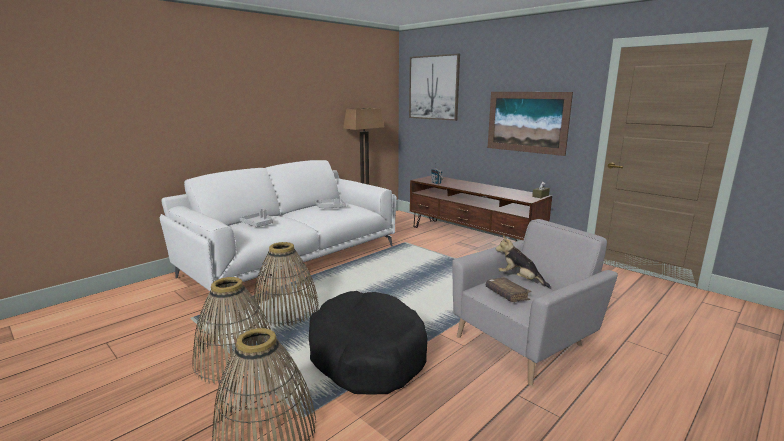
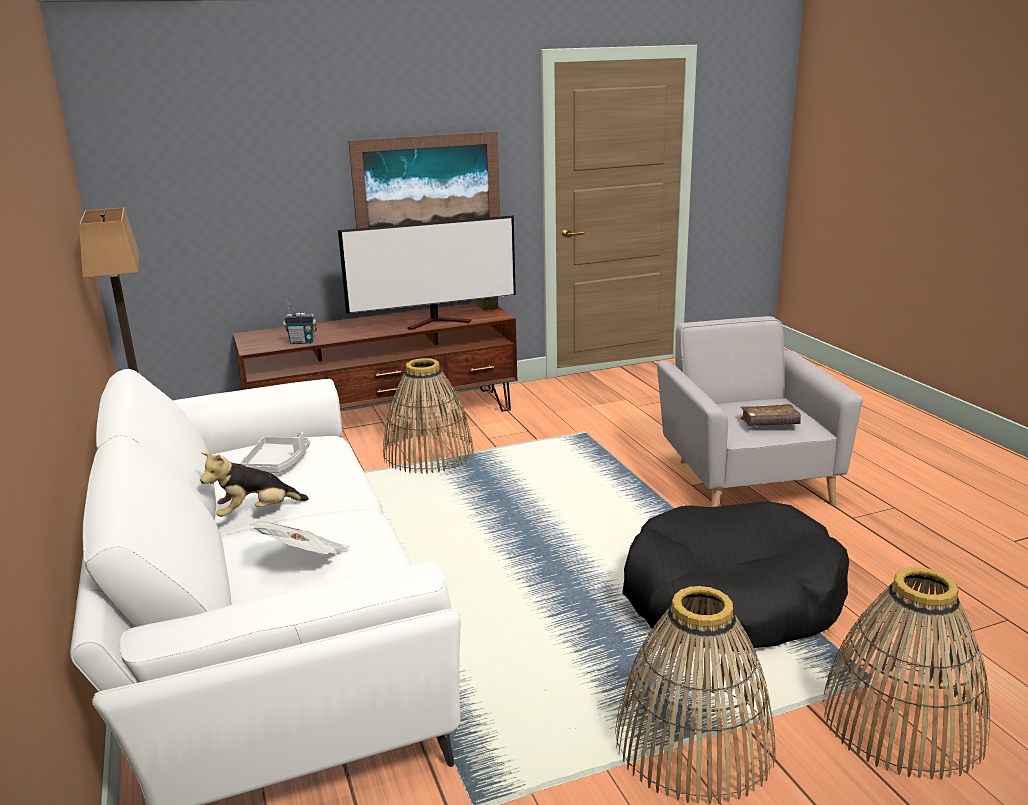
camera: 65 degrees left, 5 degrees up
grey tray [240,209,273,227] -> newspaper [250,521,350,555]
basket [253,242,319,327] -> basket moved to [383,358,474,474]
picture [409,54,460,121] -> none
plush toy [496,236,550,287] -> plush toy moved to [200,452,309,517]
none -> television [338,215,516,330]

